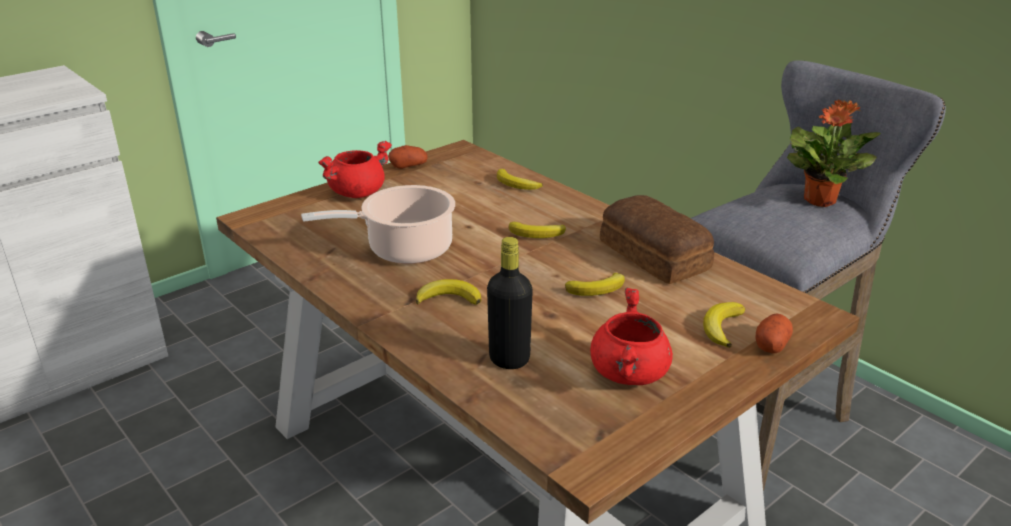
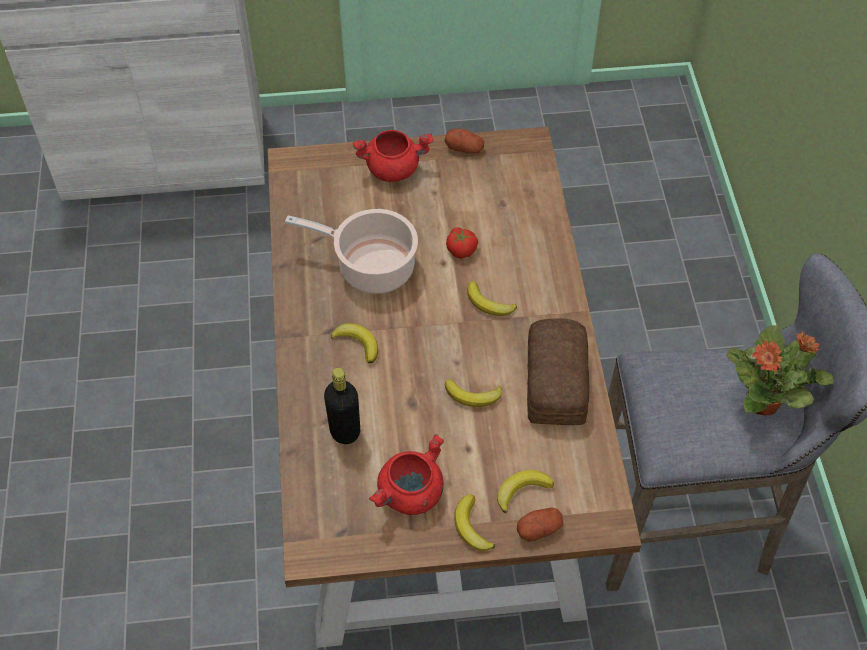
camera: 35 degrees right, 25 degrees up
banana [497,169,543,190] -> banana moved to [454,494,495,551]
none -> tomato [446,227,478,259]

